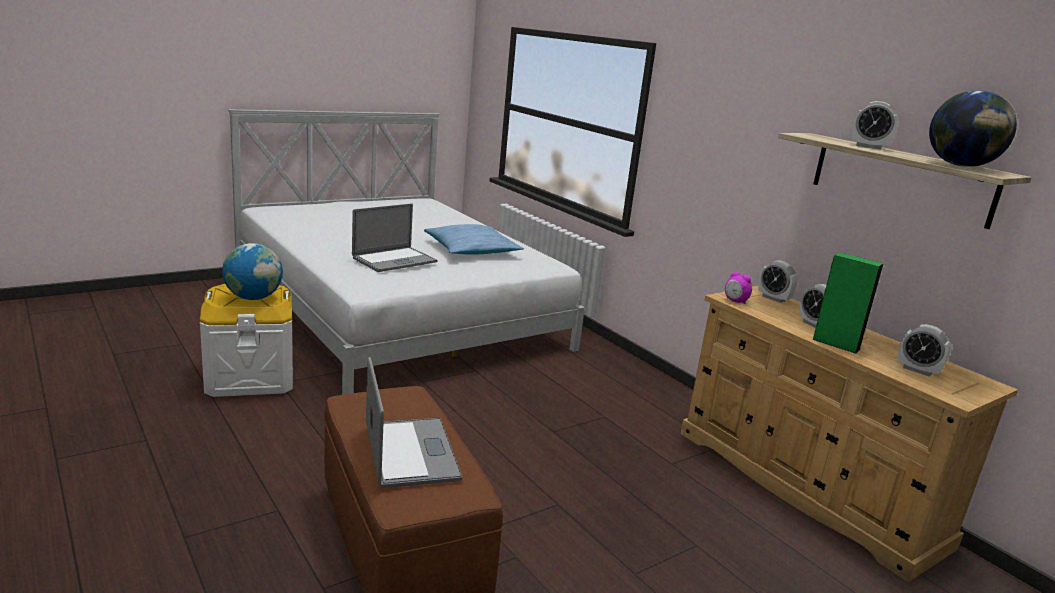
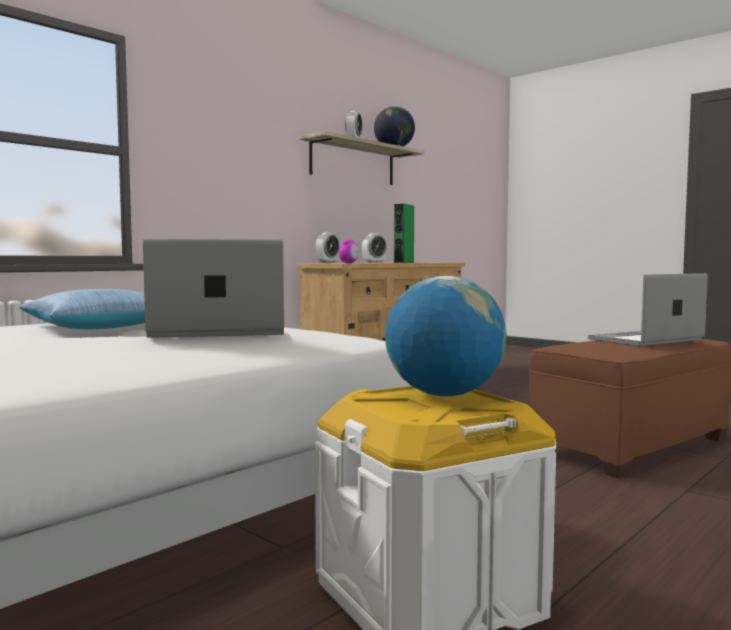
camera: 100 degrees left, 15 degrees down
laptop [352,203,437,272] -> laptop turned 45 degrees counterclockwise [143,239,284,338]
alarm clock [897,324,951,377] -> none

